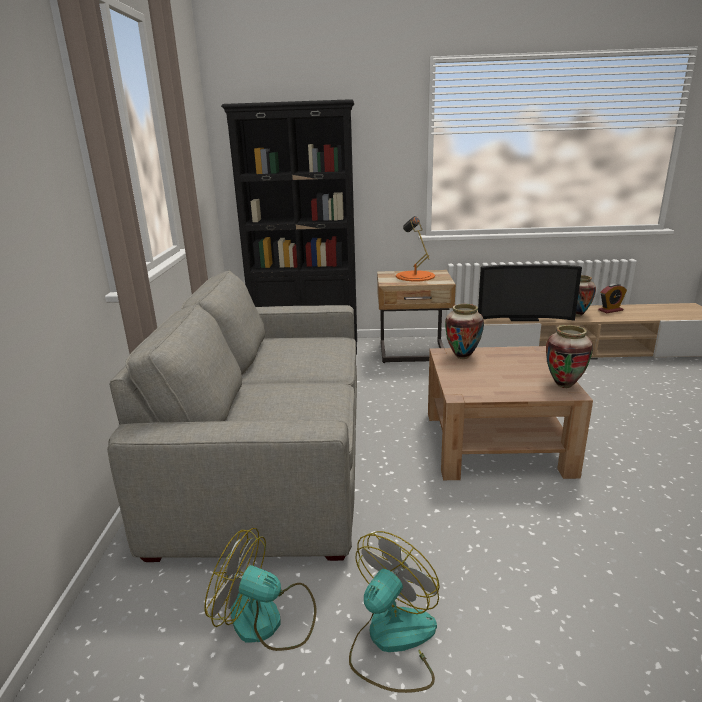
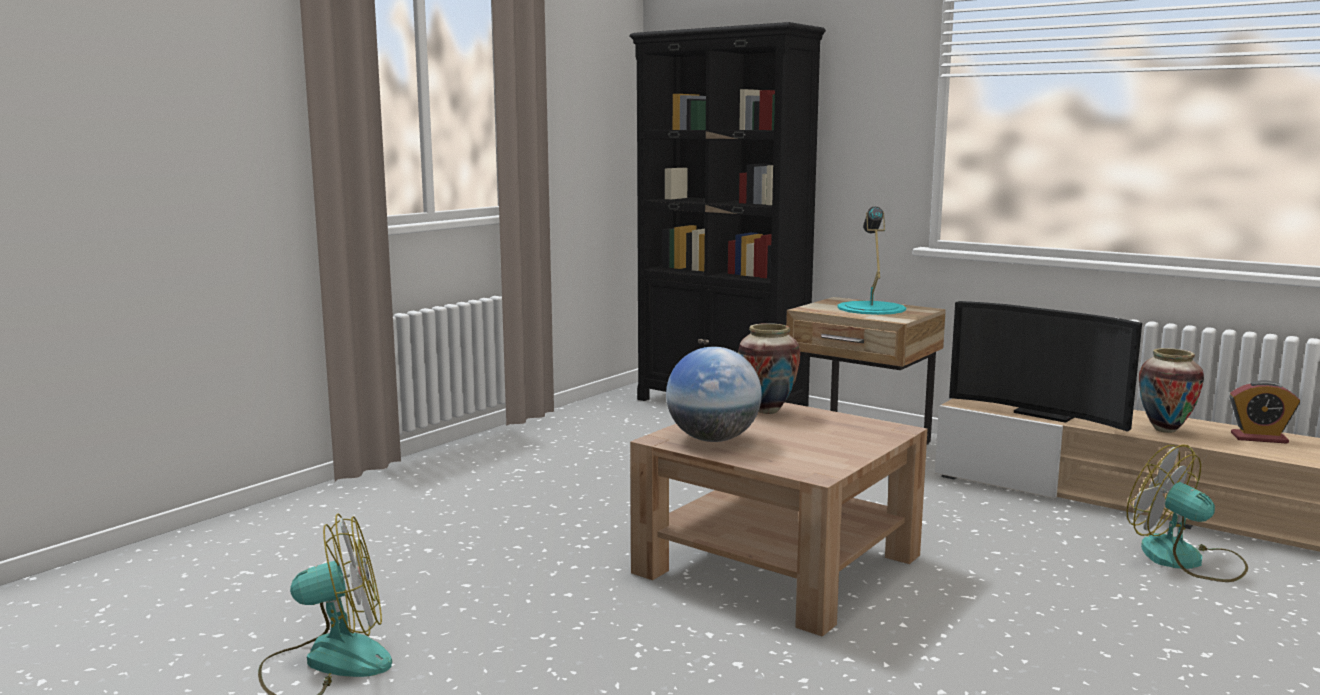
camera: 35 degrees right, 10 degrees down
grey sofa [107,270,357,562] -> none
fan [204,528,316,651] -> fan moved to [1127,445,1248,582]
orange table lamp [396,216,435,281] -> turquoise table lamp [837,207,906,315]
vase [546,325,593,388] -> none
none -> globe [666,347,762,442]

